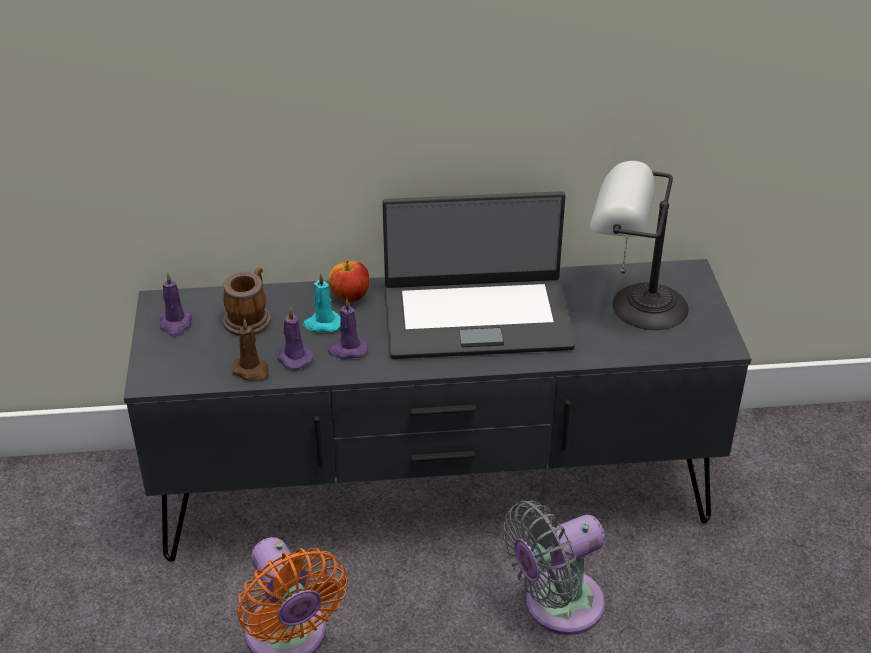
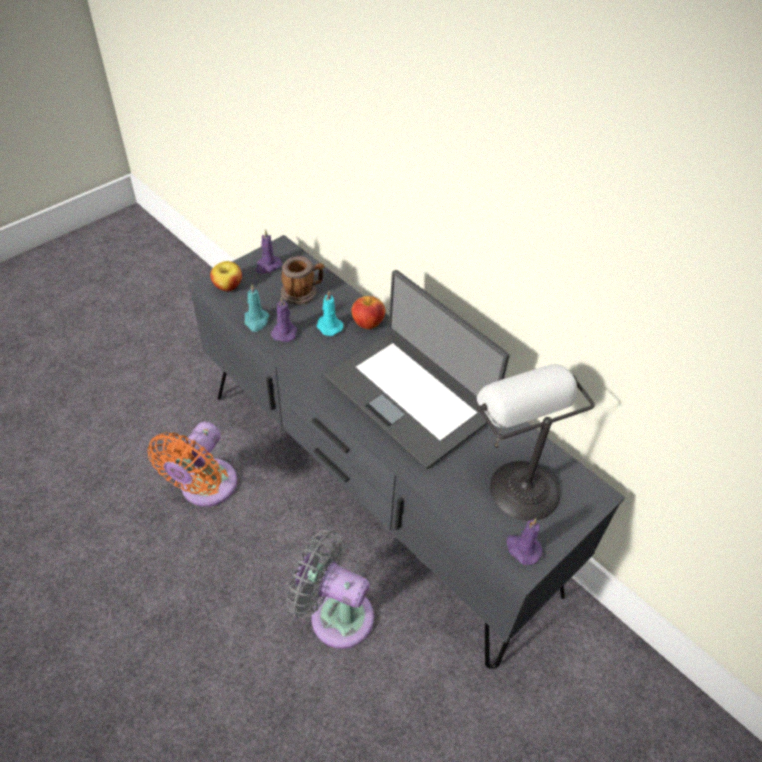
camera: 50 degrees right, 10 degrees up
brown candle [231,318,269,381] -> turquoise candle [244,284,269,332]
purple candle [328,298,368,359] -> purple candle moved to [506,518,542,565]
none -> apple [210,261,242,292]

